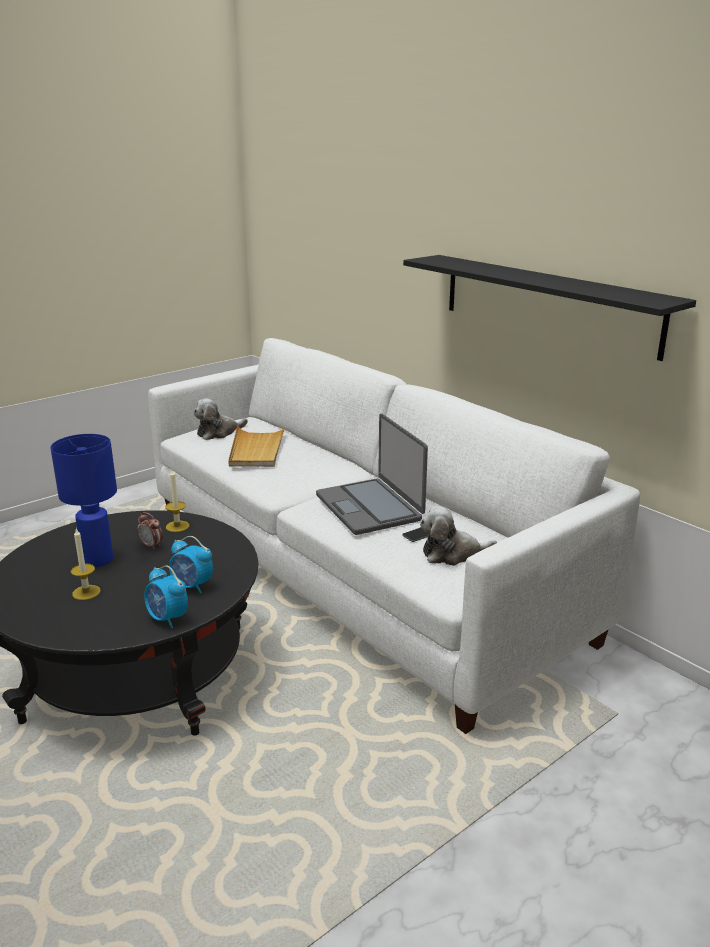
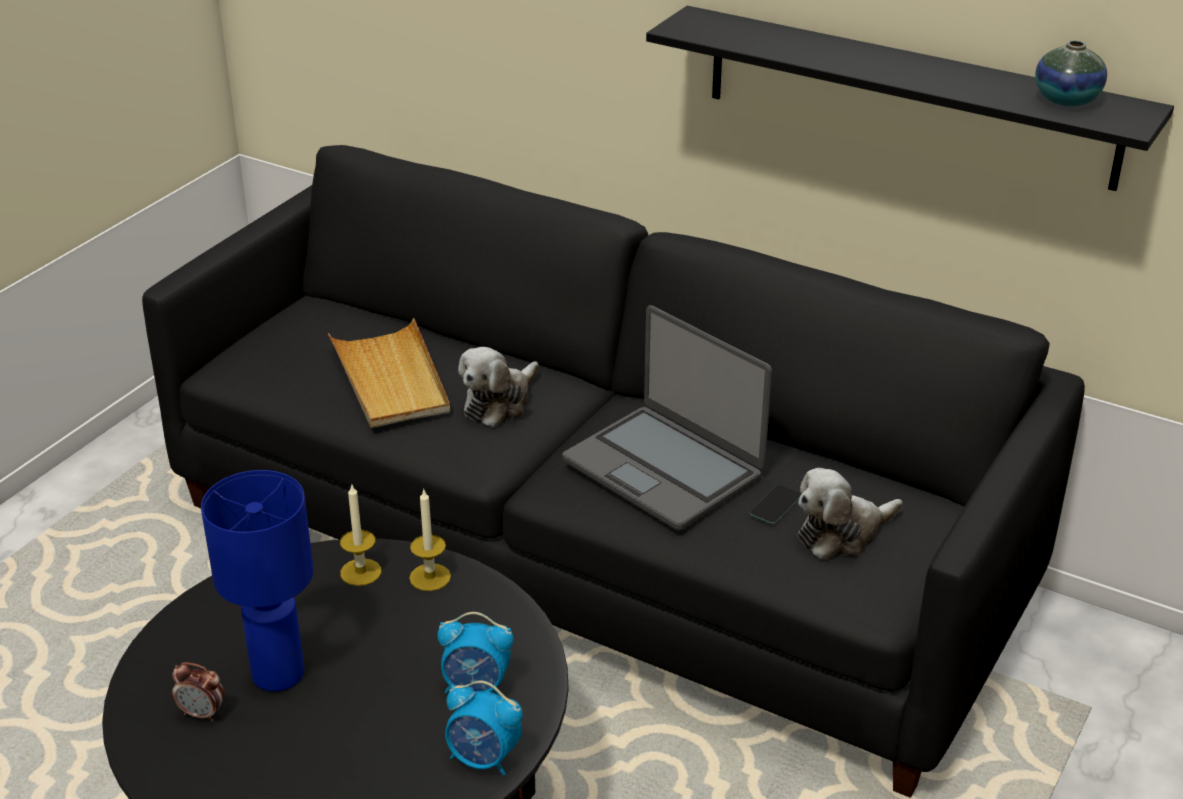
camera: 20 degrees left, 10 degrees up
candle [71,529,101,600] -> candle moved to [409,490,451,591]
alarm clock [137,512,163,549] -> alarm clock moved to [172,662,225,722]
white sofa [148,338,640,734] -> black sofa [142,145,1085,798]
plush toy [193,398,248,440] -> plush toy moved to [458,347,539,427]
none -> vase [1035,40,1107,106]

